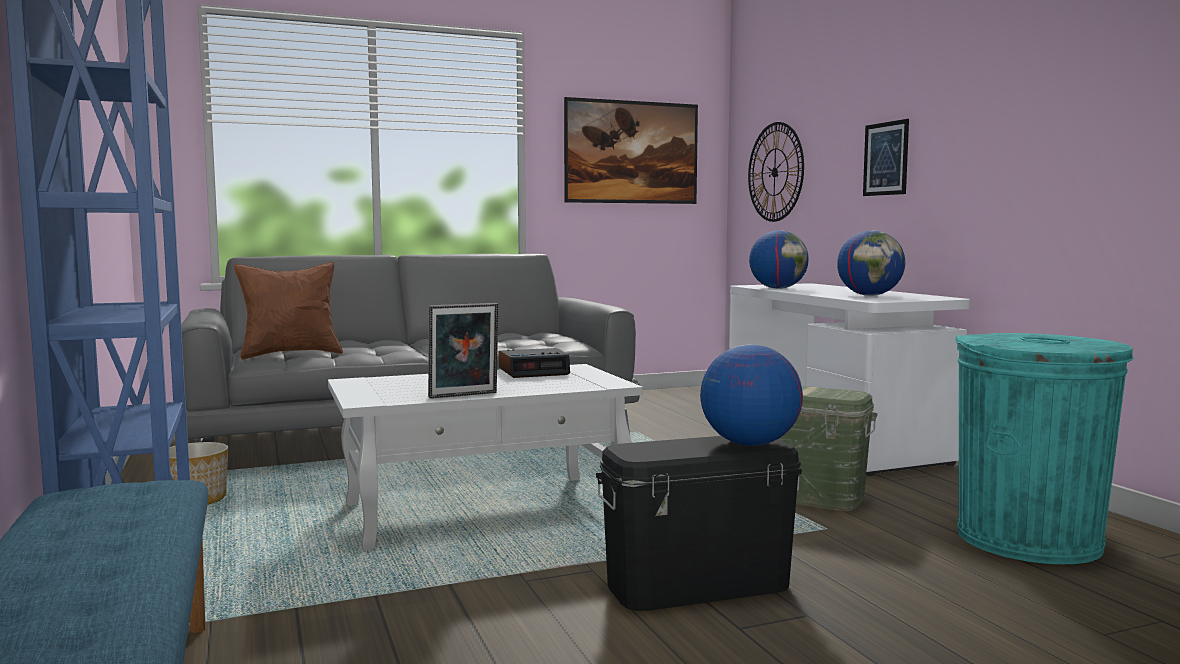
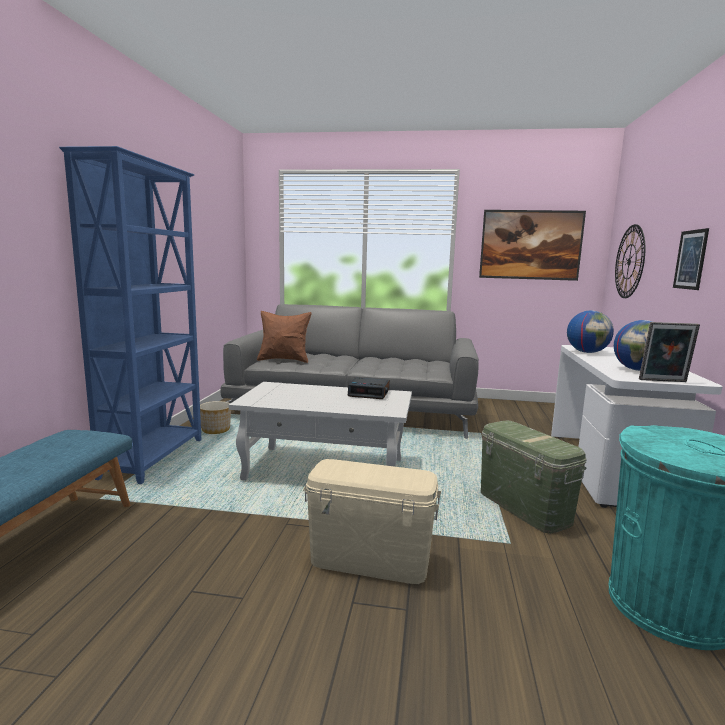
camera: 30 degrees right, 5 degrees up
picture frame [428,303,498,398] -> picture frame moved to [639,322,700,382]
black storage box [596,436,803,611] -> beige storage box [303,459,441,584]
globe [700,344,803,446] -> none

